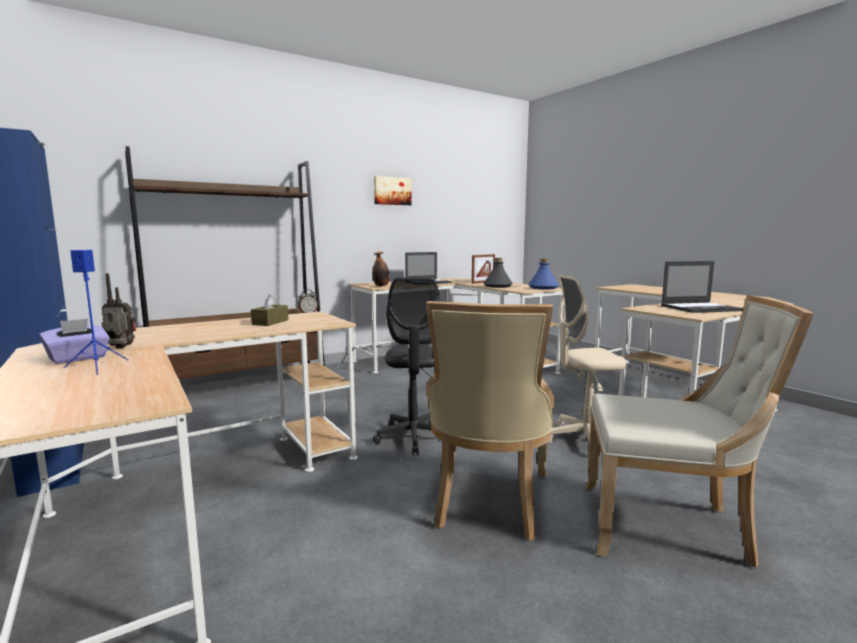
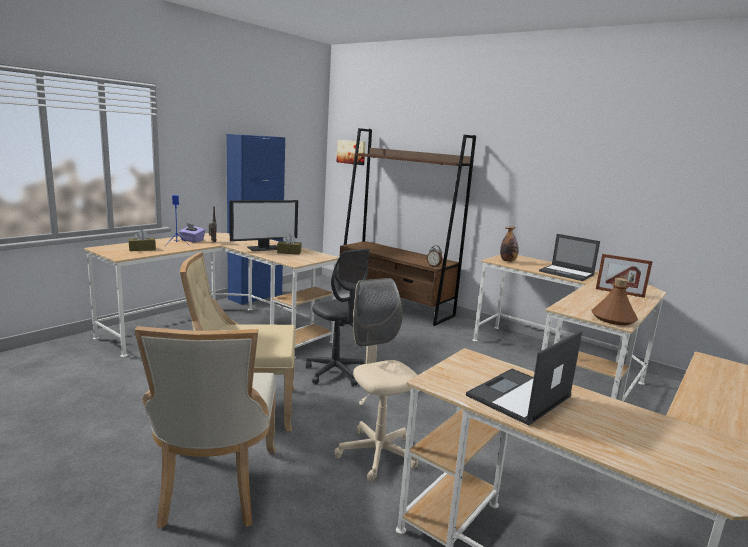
camera: 70 degrees right, 5 degrees up
grey office chair [373,277,440,455] -> grey office chair turned 105 degrees counterclockwise [306,249,370,386]
picture [374,176,412,205] -> picture moved to [337,140,366,165]
grey bottle [484,258,513,288] -> none
blue bottle [528,258,559,289] -> brown bottle [591,278,638,325]
laptop [661,261,743,313] -> laptop turned 75 degrees clockwise [466,331,582,426]
none -> brown tissue box [128,229,156,251]
none -> monitor [229,200,298,251]

